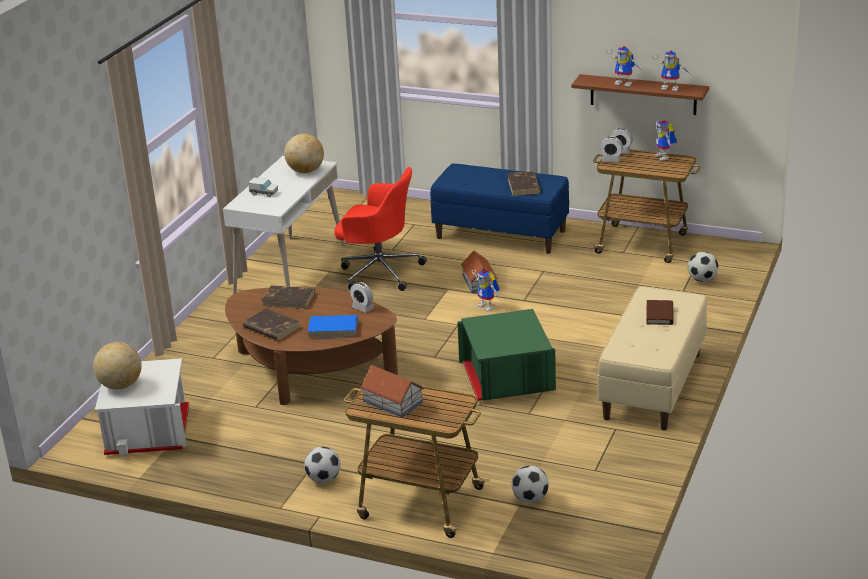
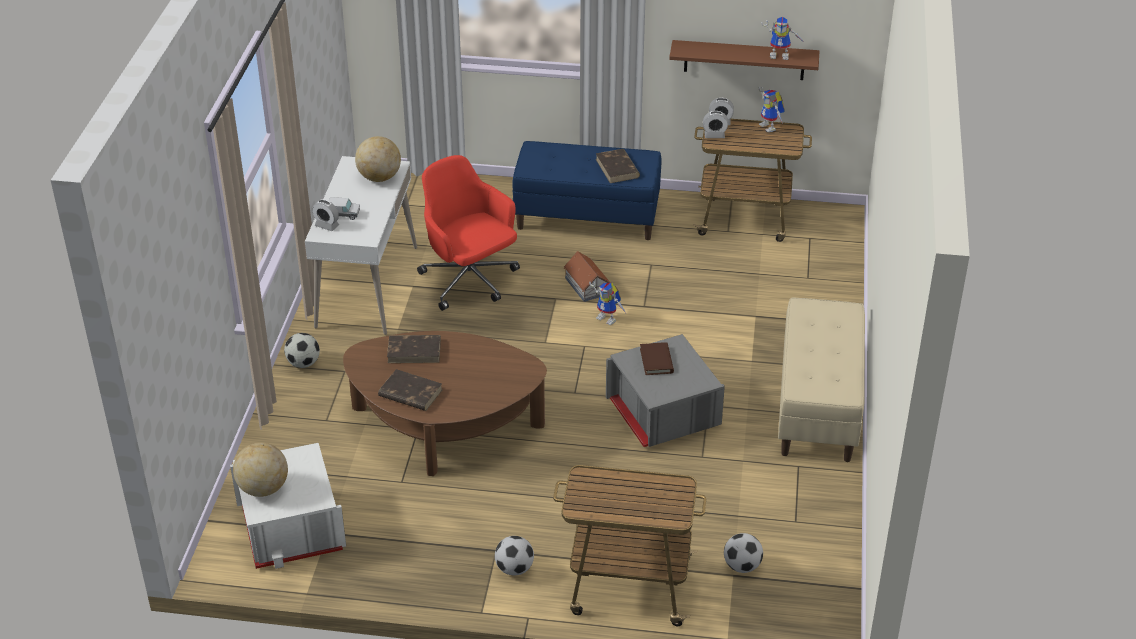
camera: 15 degrees left, 10 degrees up
blue book [308,315,358,338] -> none
red office chair [334,167,427,291] -> red office chair turned 135 degrees counterclockwise [417,155,520,311]
alarm clock [350,282,374,313] -> alarm clock moved to [312,199,339,231]
toy house [360,365,424,418] -> none
green storage box [457,309,556,401] -> grey storage box [606,334,725,447]
toy robot [606,46,644,87] -> none
brown book [646,300,674,325] -> brown book moved to [640,342,674,375]
football [688,252,718,282] -> football moved to [284,333,320,368]

